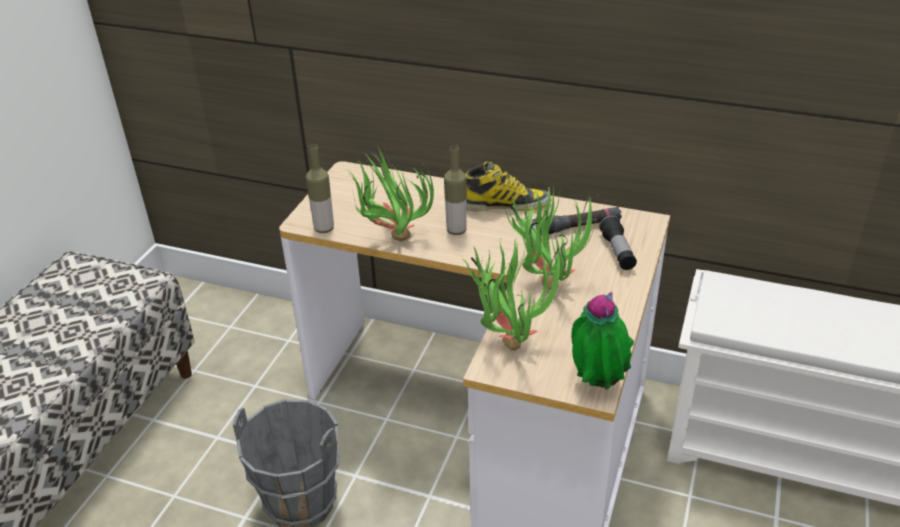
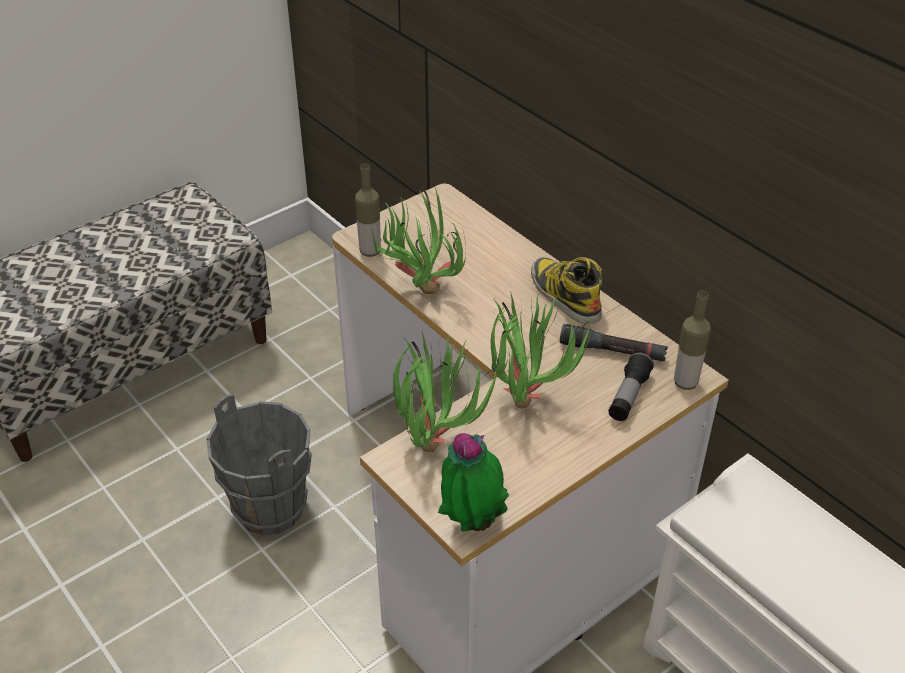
camera: 30 degrees right, 5 degrees up
bottle [444,145,467,235] -> bottle moved to [674,291,711,390]
boot [466,161,551,212] -> boot turned 150 degrees counterclockwise [531,257,602,324]

